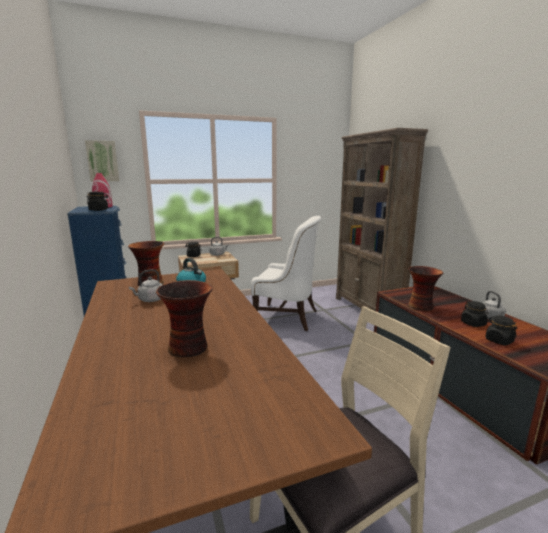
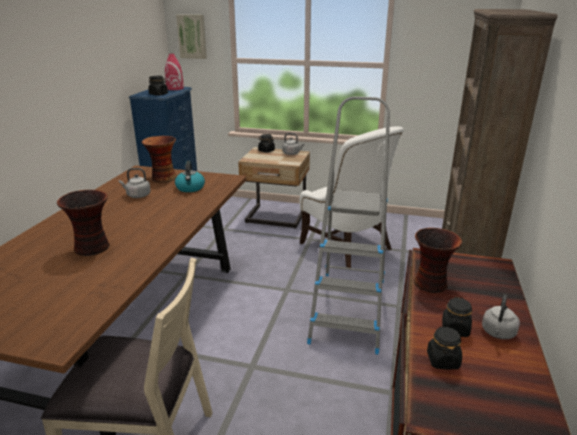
camera: 35 degrees right, 10 degrees up
none -> grey step ladder [307,96,390,354]

